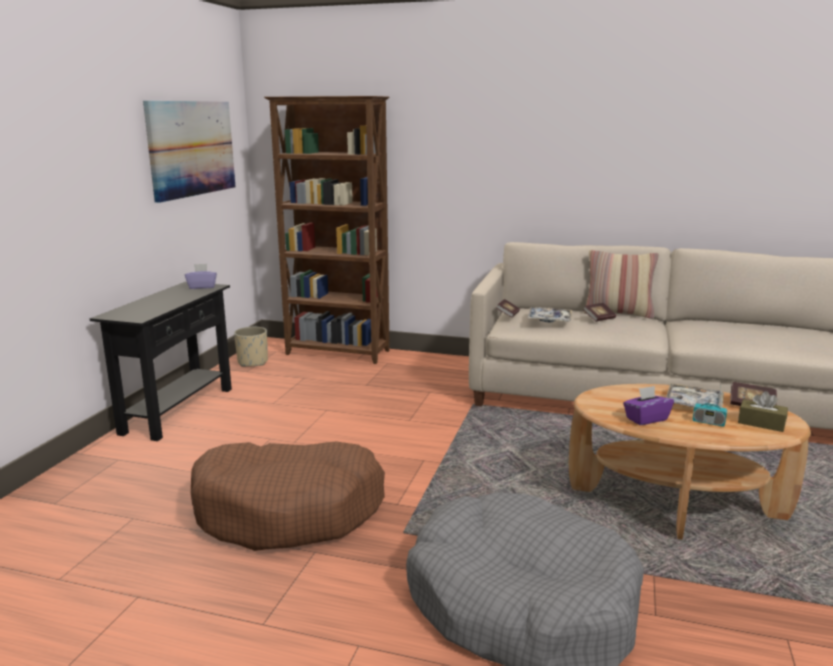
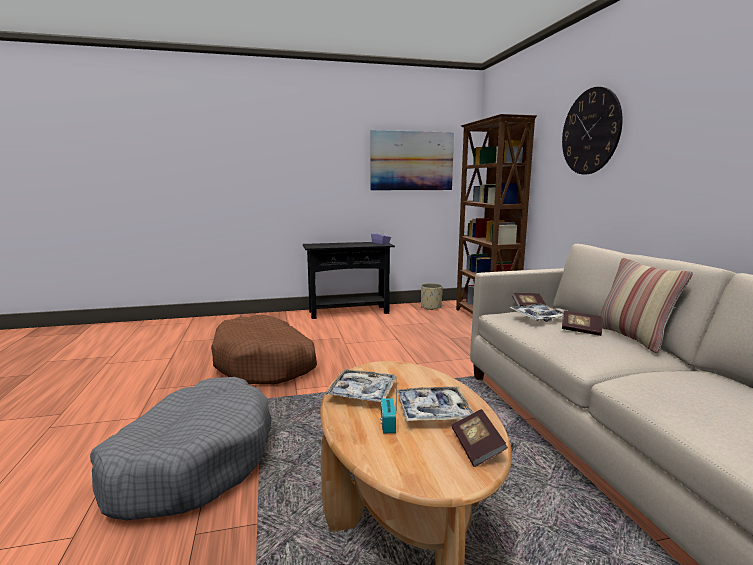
camera: 60 degrees right, 5 degrees down
purple tissue box [623,386,674,425] -> tray [325,369,397,402]
brown tissue box [738,391,788,432] -> none
none -> wall clock [562,87,623,174]

